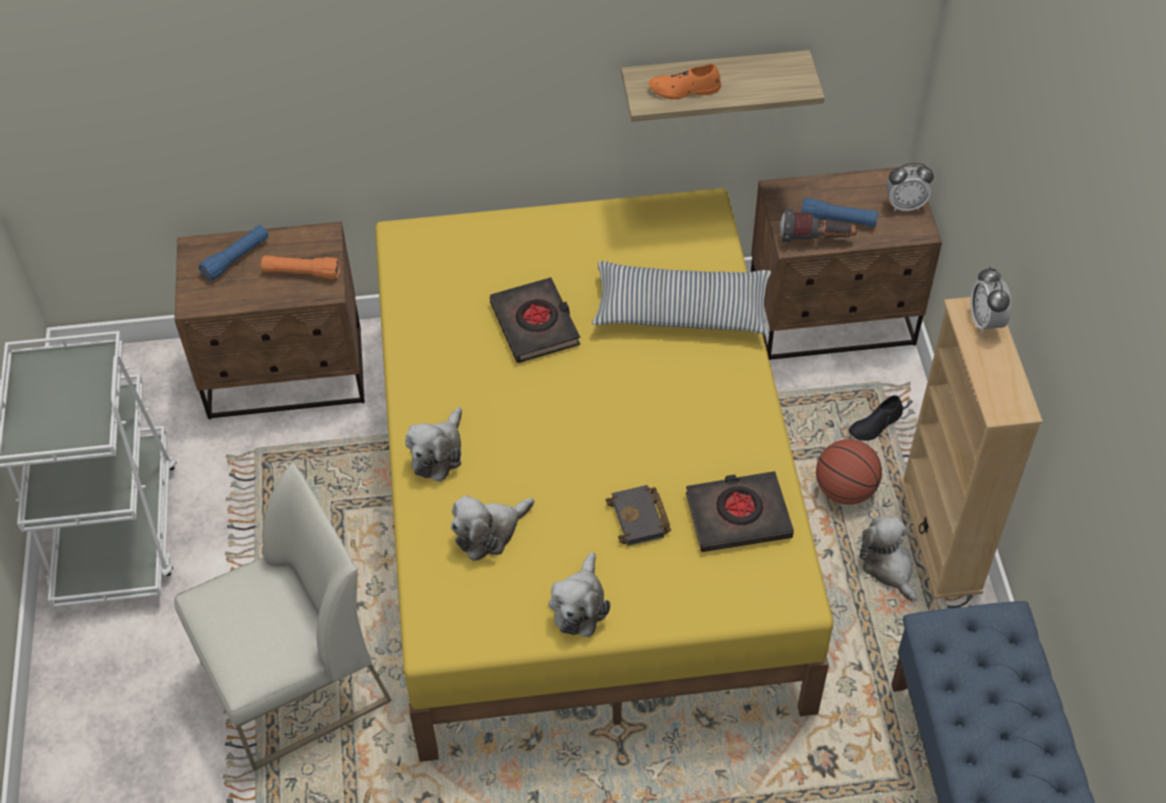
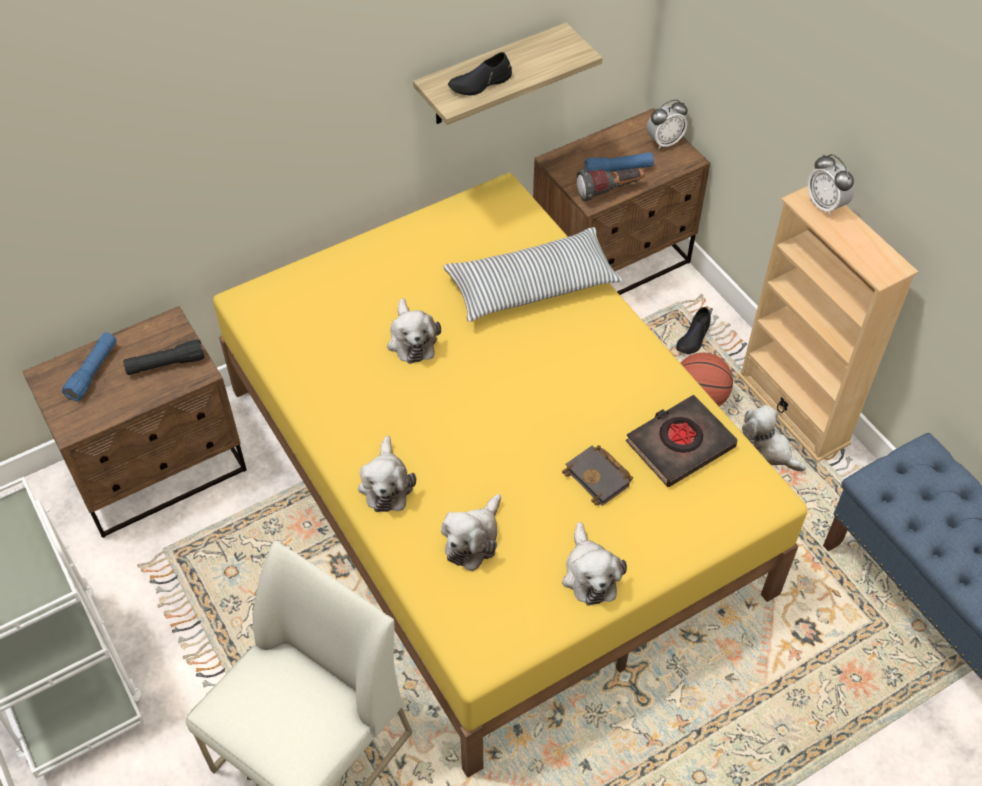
camera: 25 degrees left, 0 degrees up
orange flashlight [261,256,340,279] -> black flashlight [123,339,205,375]
black book [490,277,580,363] -> plush toy [387,298,441,364]
orange shoe [649,64,721,99] -> black shoe [448,52,512,95]

